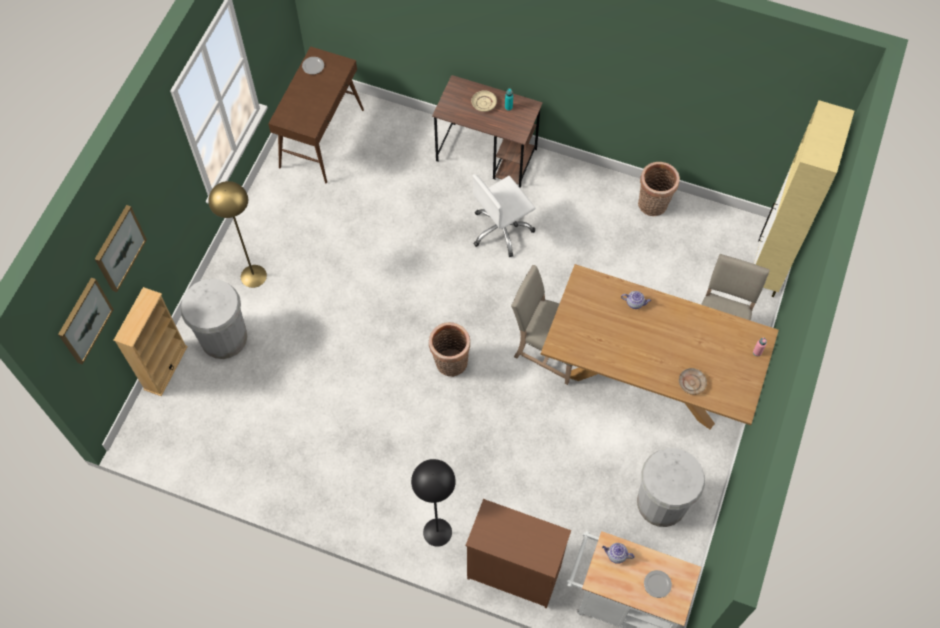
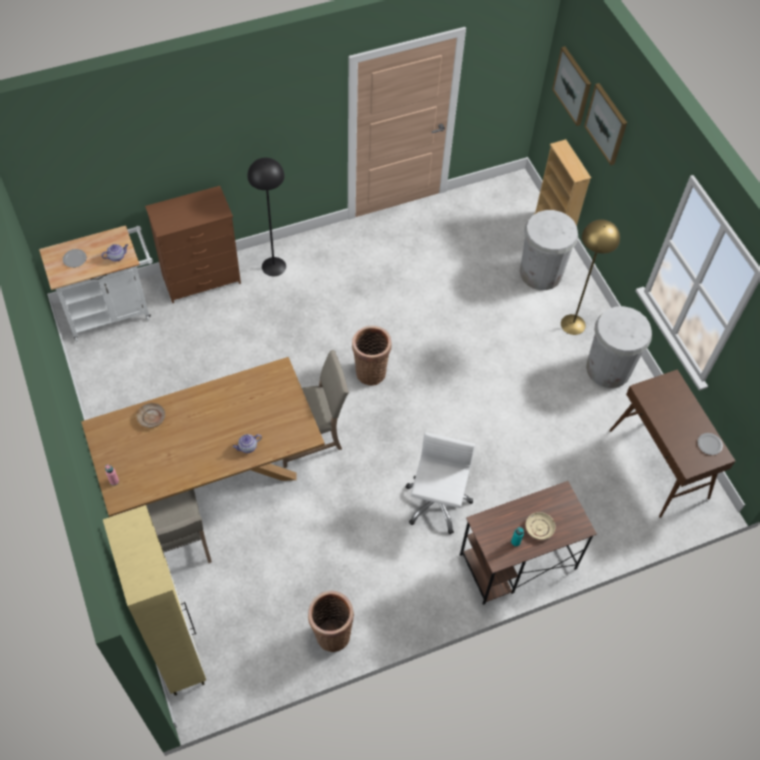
camera: 135 degrees right, 5 degrees down
white trash can [637,448,705,527] -> white trash can moved to [586,306,652,388]

